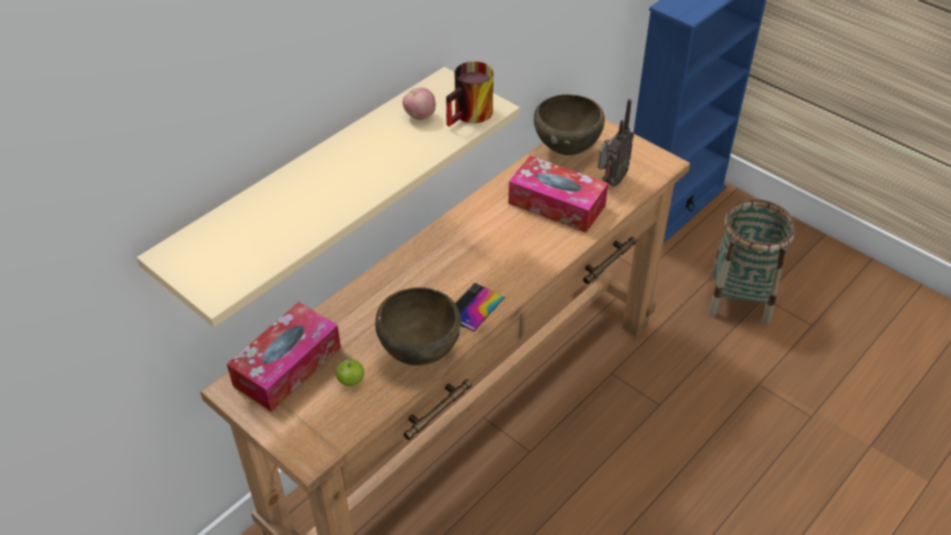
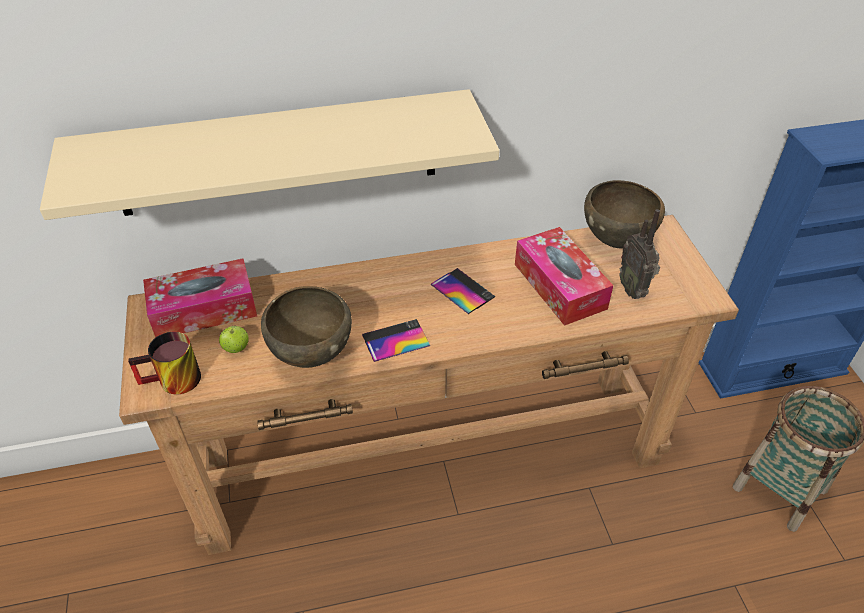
camera: 35 degrees right, 0 degrees up
apple [403,87,436,120] -> none
mug [446,61,493,127] -> mug moved to [128,331,201,394]
radio [598,99,634,187] -> radio turned 90 degrees clockwise [619,209,660,299]
none -> phone [430,268,495,314]

